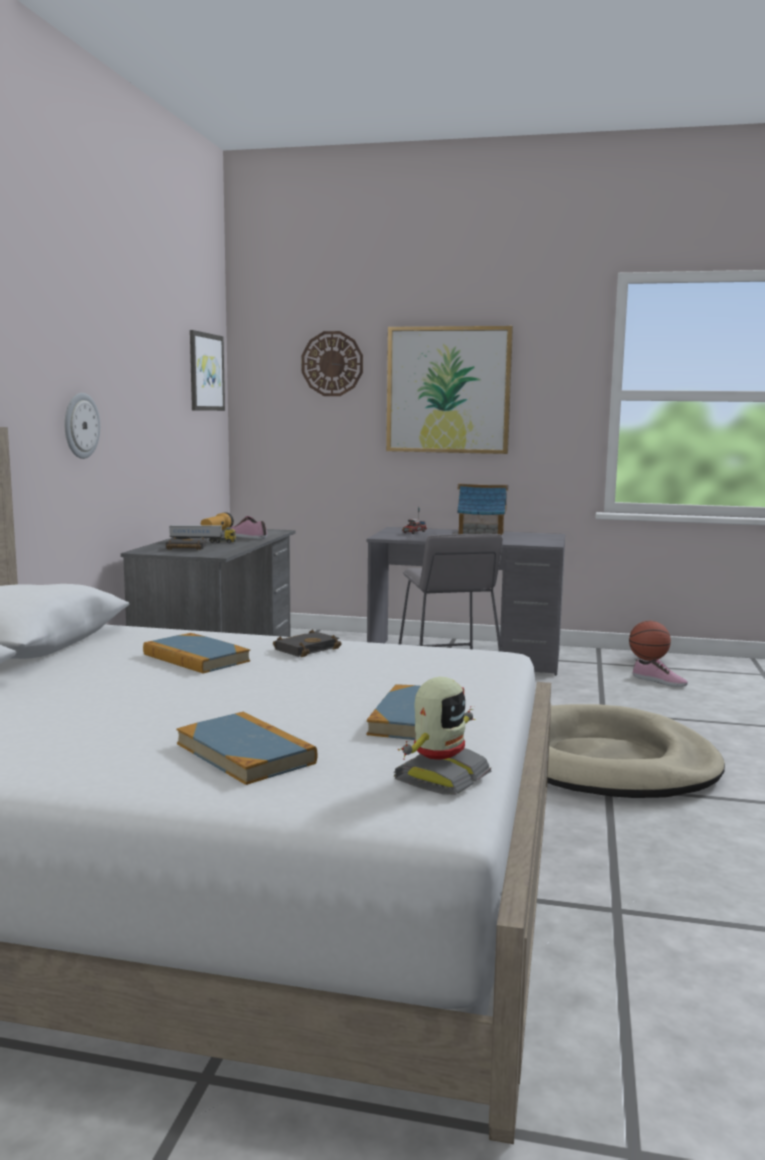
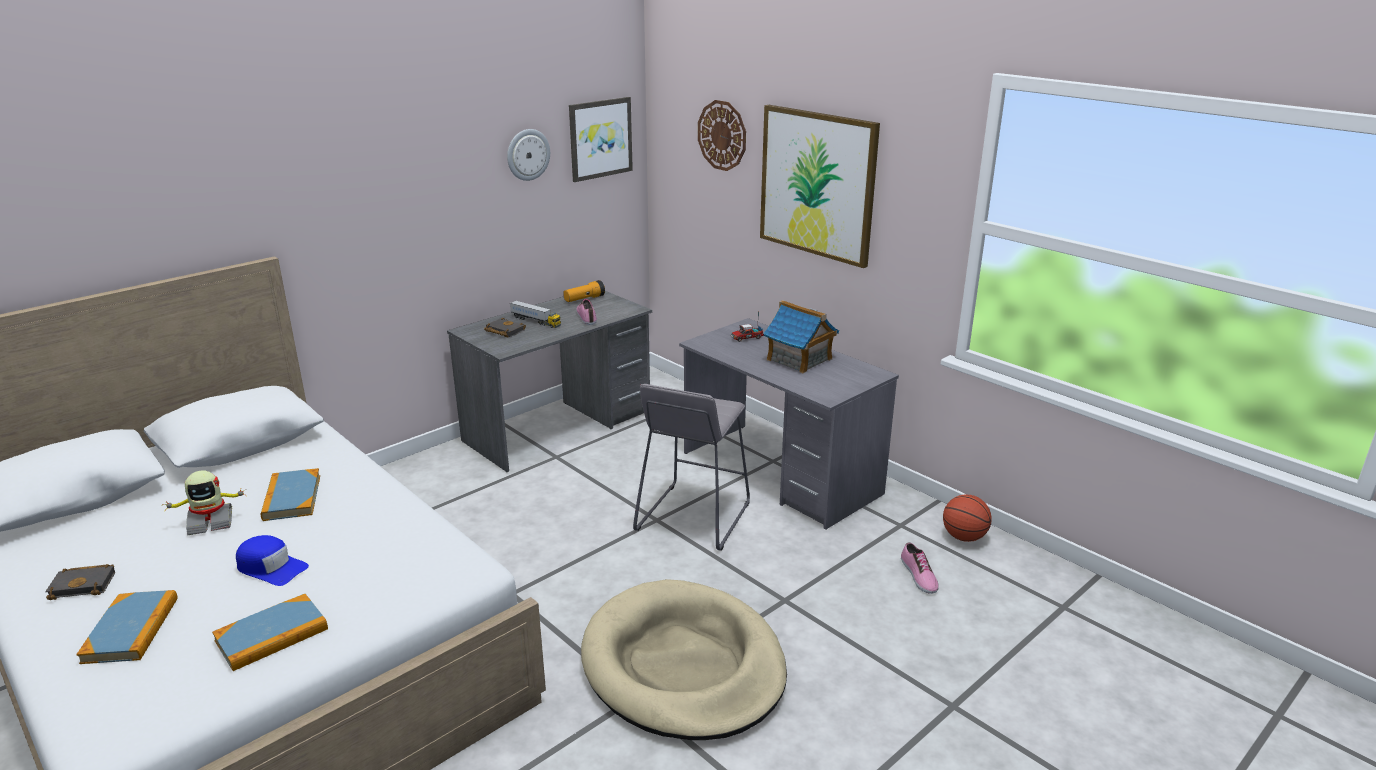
camera: 35 degrees right, 15 degrees up
wall clock [64,393,100,459] -> wall clock moved to [507,129,550,181]
black book [273,630,341,657] -> black book moved to [45,564,115,600]
toy robot [393,677,491,795] -> toy robot moved to [163,470,246,535]
none -> blue cap [236,535,309,586]

